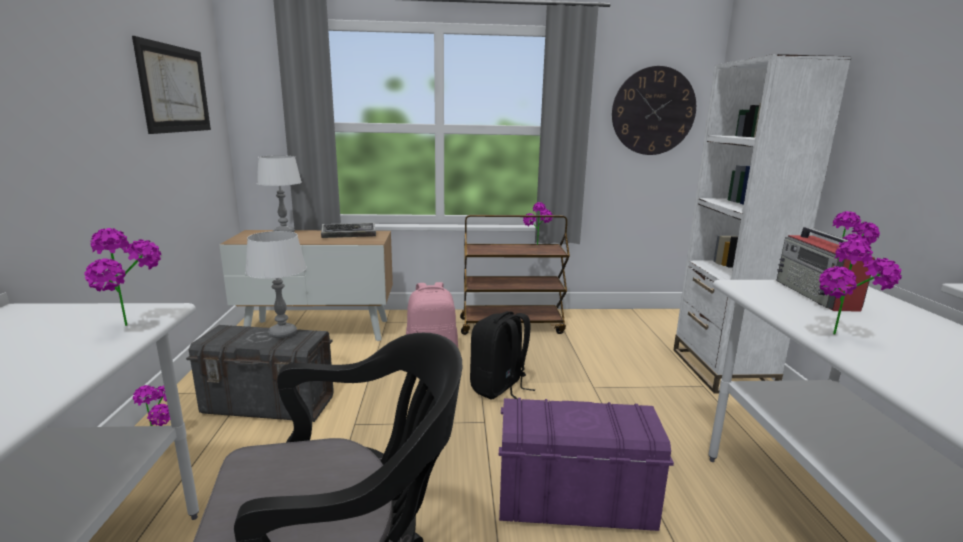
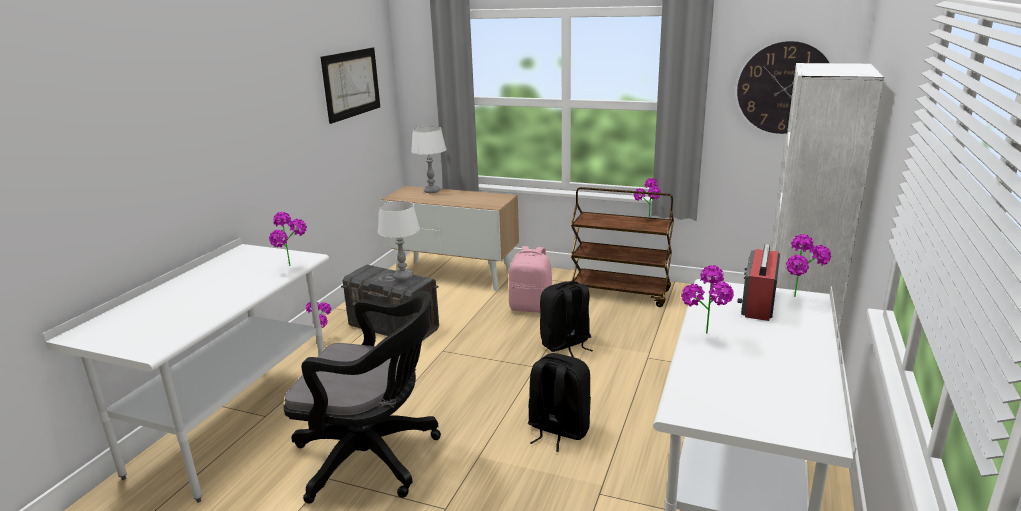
camera: 25 degrees right, 5 degrees up
keyboard [321,223,376,238] -> none
purple storage box [499,398,674,531] -> black backpack [528,353,591,452]

